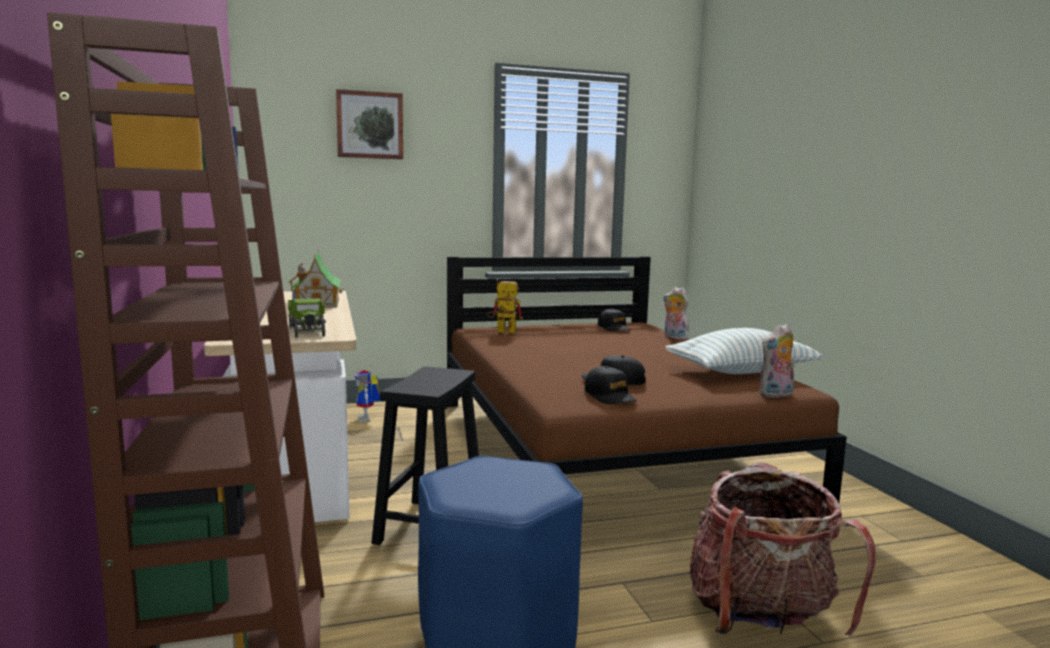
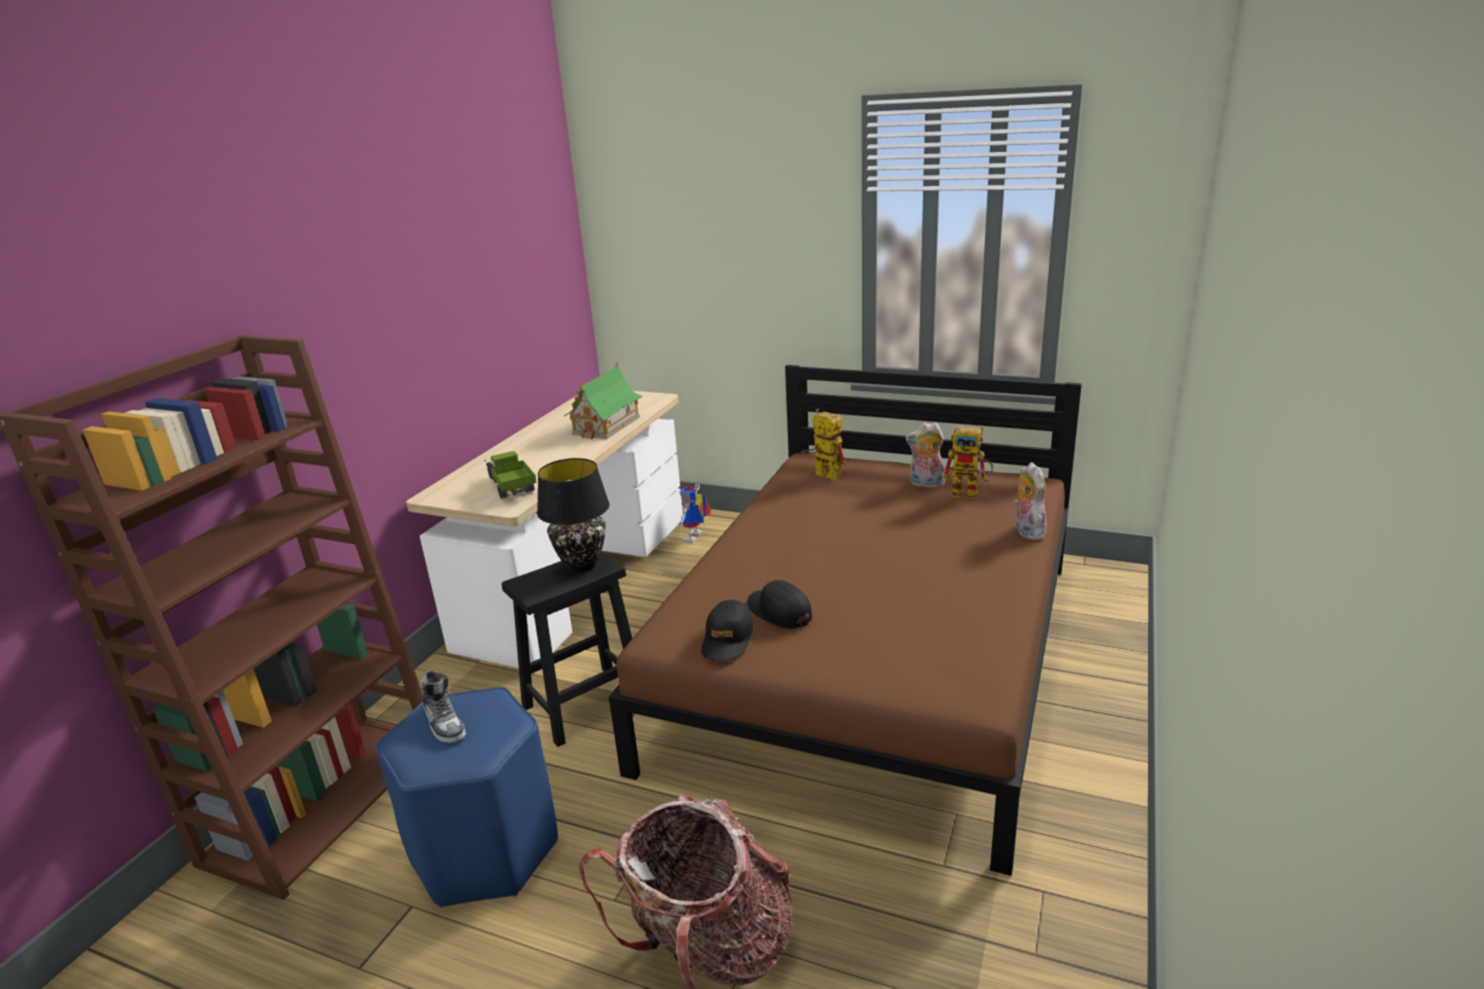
camera: 40 degrees right, 15 degrees up
toy truck [288,298,328,338] -> toy truck turned 135 degrees clockwise [485,451,537,499]
picture [336,89,403,159] -> none
black cap [597,308,631,331] -> toy robot [943,427,993,499]
pillow [666,328,823,374] -> none
plush toy [759,324,794,398] -> plush toy moved to [905,423,945,488]
none -> shoe [421,671,466,743]
none -> black table lamp [537,458,610,572]

